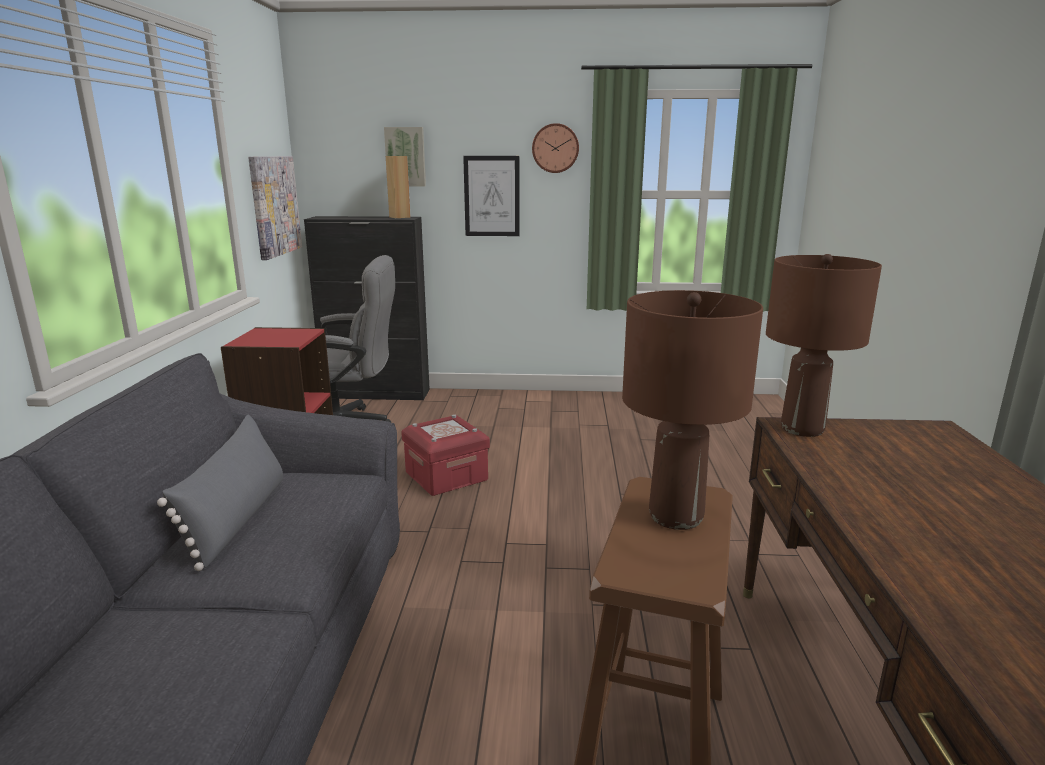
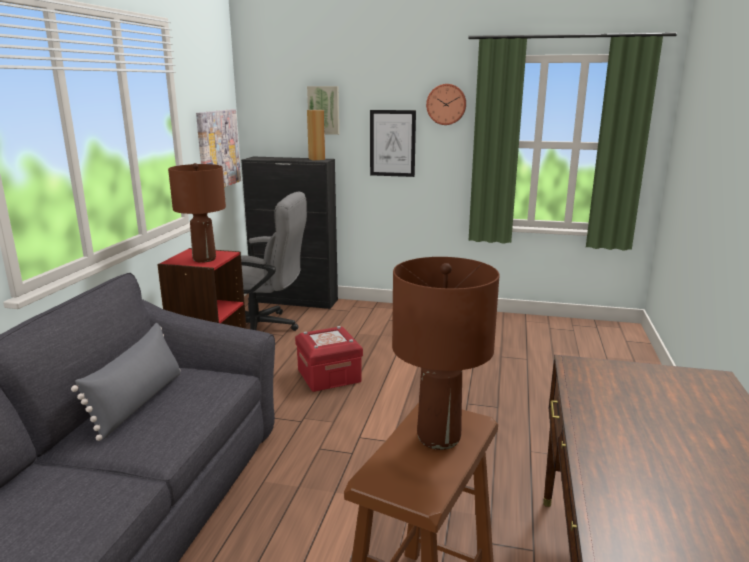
camera: 10 degrees right, 0 degrees up
brown table lamp [766,254,882,437] -> brown table lamp moved to [168,163,226,263]

